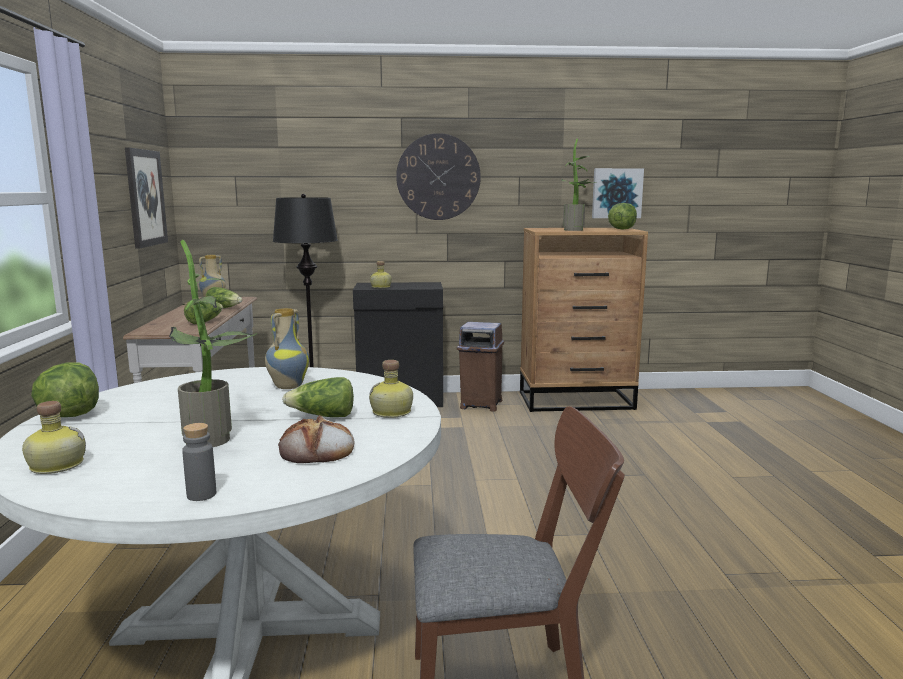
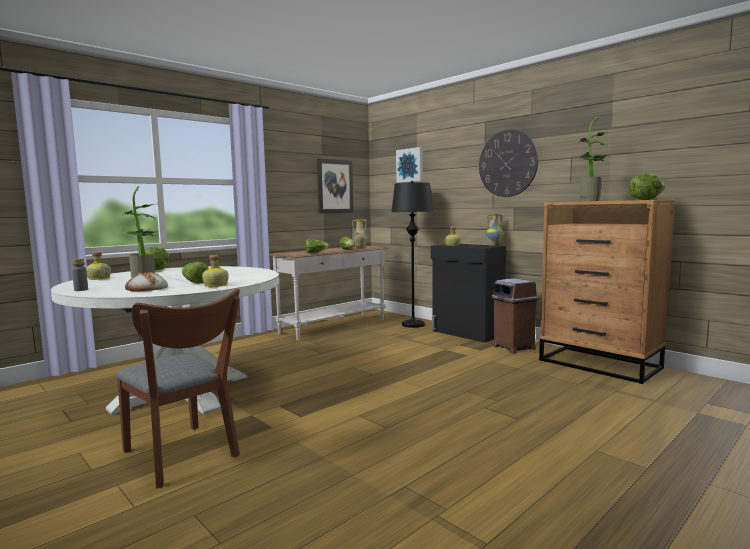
camera: 50 degrees right, 5 degrees down
vase [265,308,309,389] -> vase moved to [485,213,503,246]
picture [592,168,644,218] -> picture moved to [396,147,423,183]

